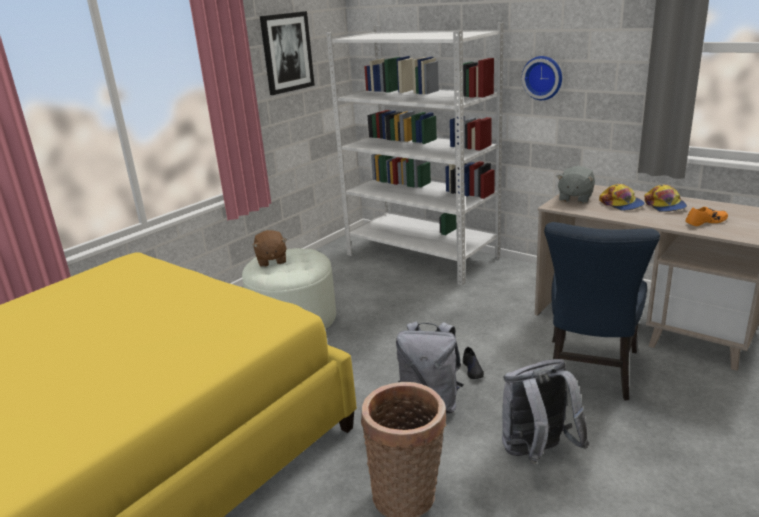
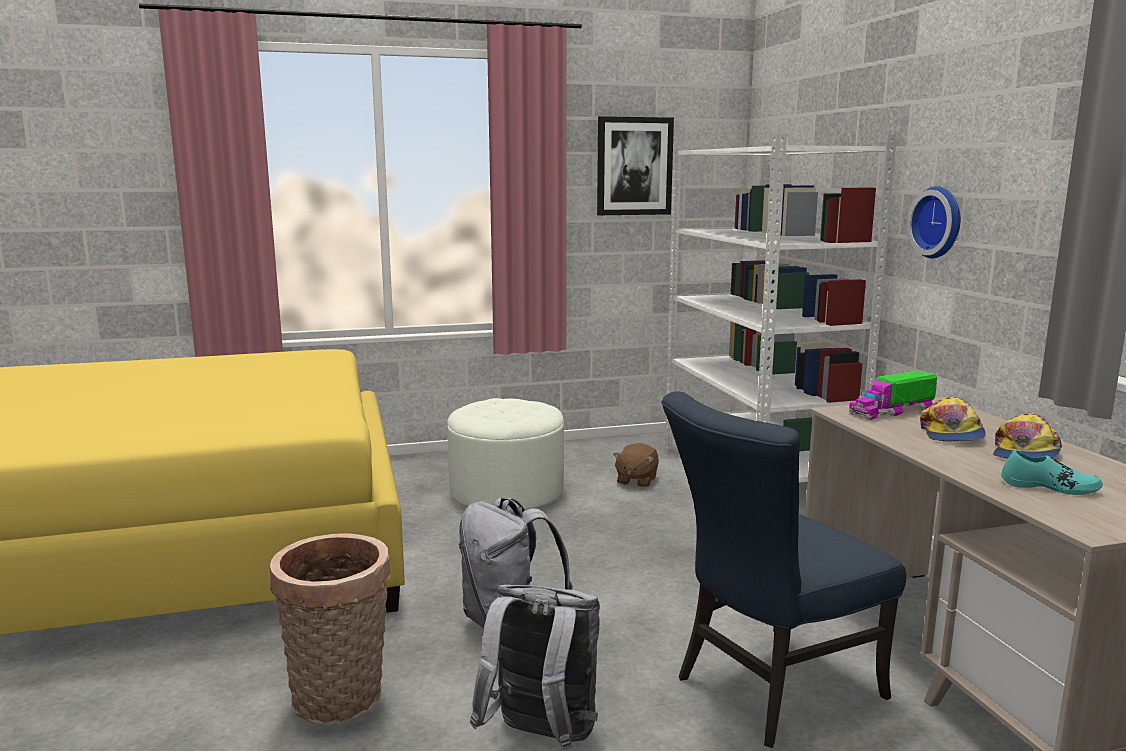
camera: 35 degrees right, 10 degrees down
brown plush toy [252,230,287,267] -> brown plush toy moved to [613,443,659,488]
black shoe [463,347,484,379] -> none
grey plush toy [556,166,595,203] -> toy truck [849,370,937,420]
orange shoe [685,207,728,226] -> turquoise shoe [1001,450,1103,495]

